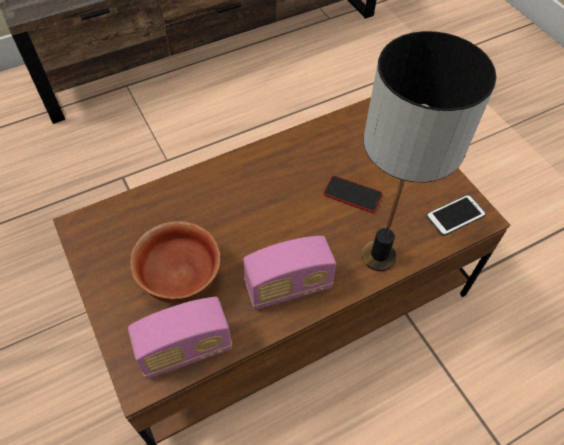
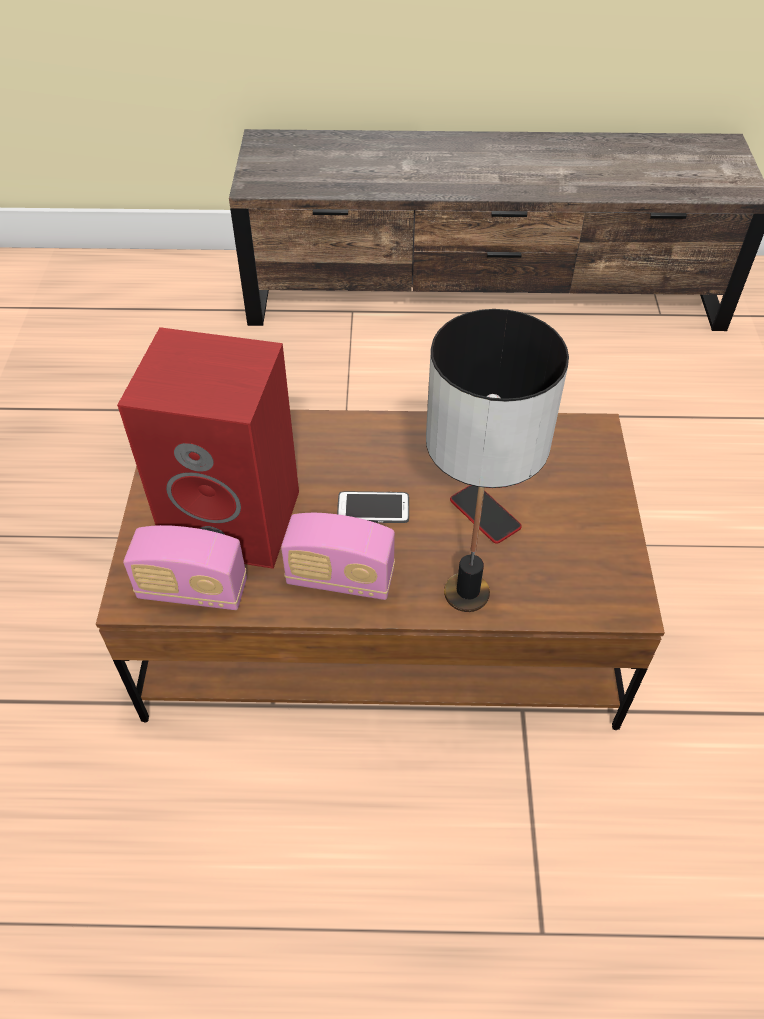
camera: 30 degrees right, 5 degrees down
bowl [130,221,220,303] -> red speaker [117,327,299,569]
phone [426,195,486,236] -> phone moved to [337,491,409,523]

